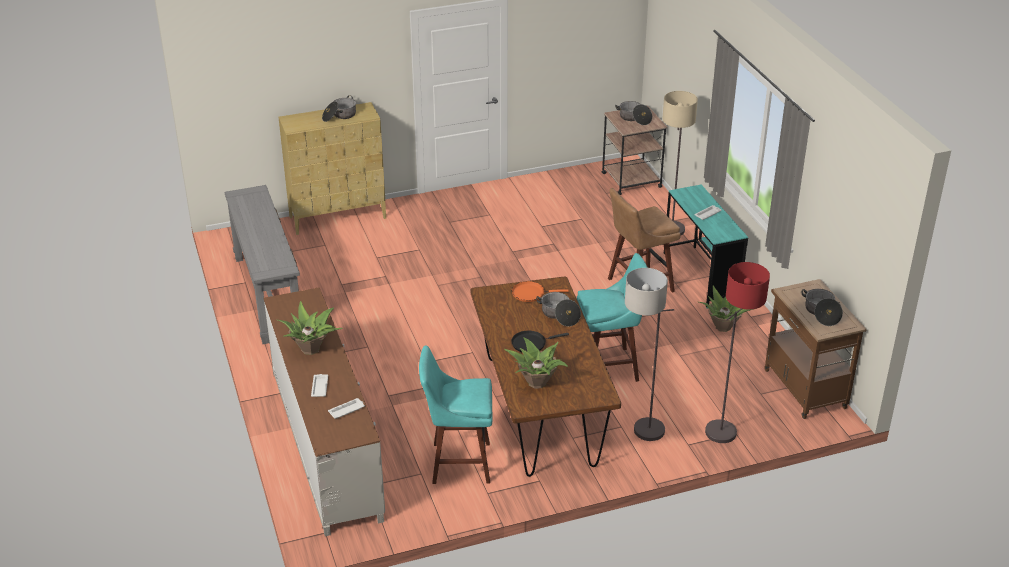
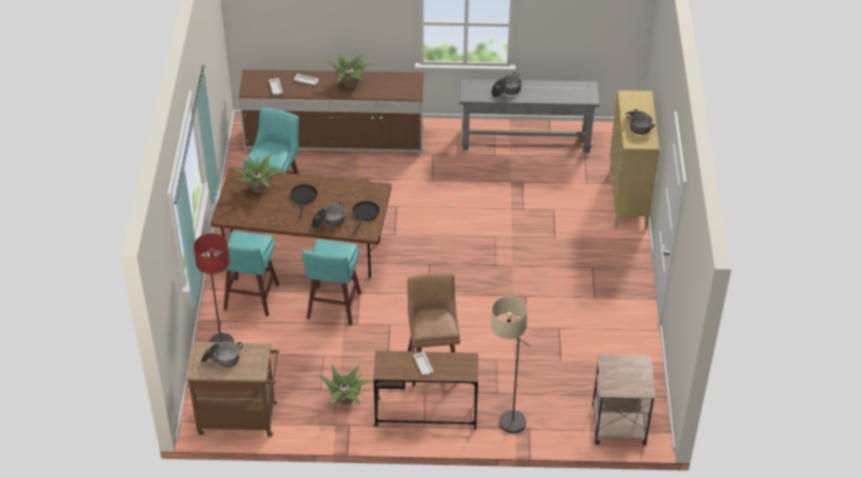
camera: 110 degrees right, 10 degrees up
orange frying pan [512,281,569,302] -> black frying pan [352,201,380,234]
cooking pot [615,101,652,125] -> cooking pot moved to [491,72,522,97]
grey floor lamp [625,268,674,441] -> turquoise stool [216,231,279,316]
turquoise desk [664,185,748,308] -> brown desk [374,351,478,429]

